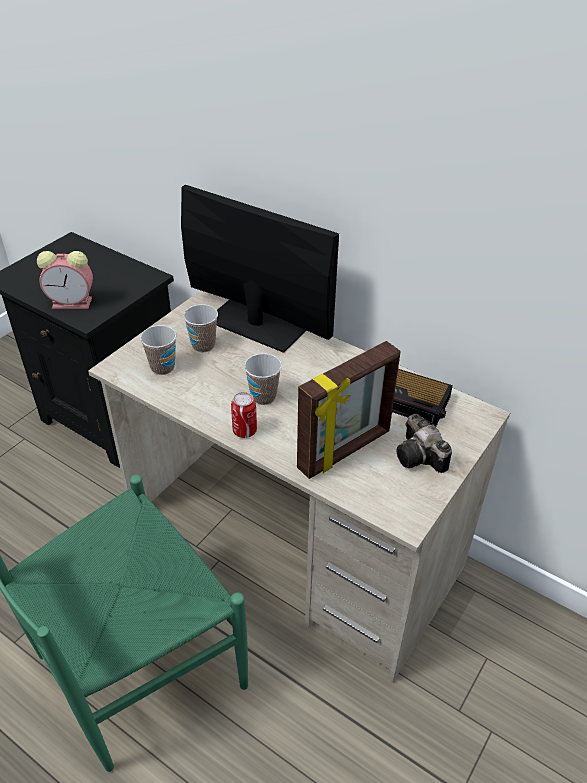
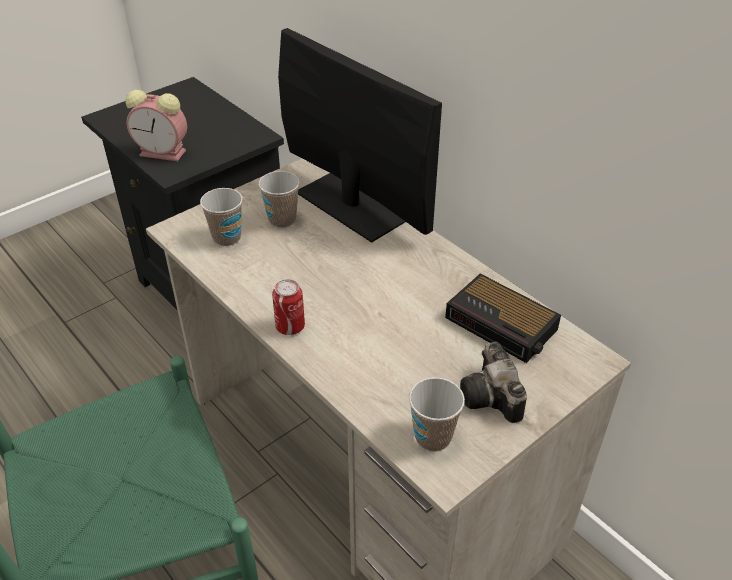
camera: 15 degrees right, 0 degrees up
cup [244,353,282,405] -> cup moved to [409,377,465,452]
picture frame [297,341,401,479] -> none

